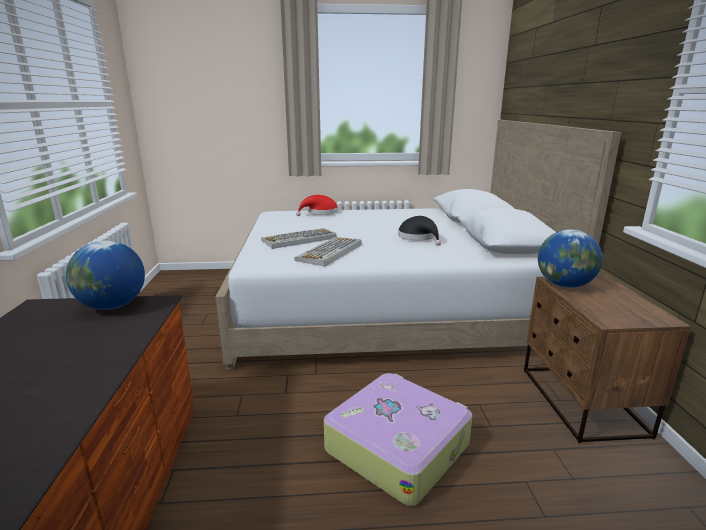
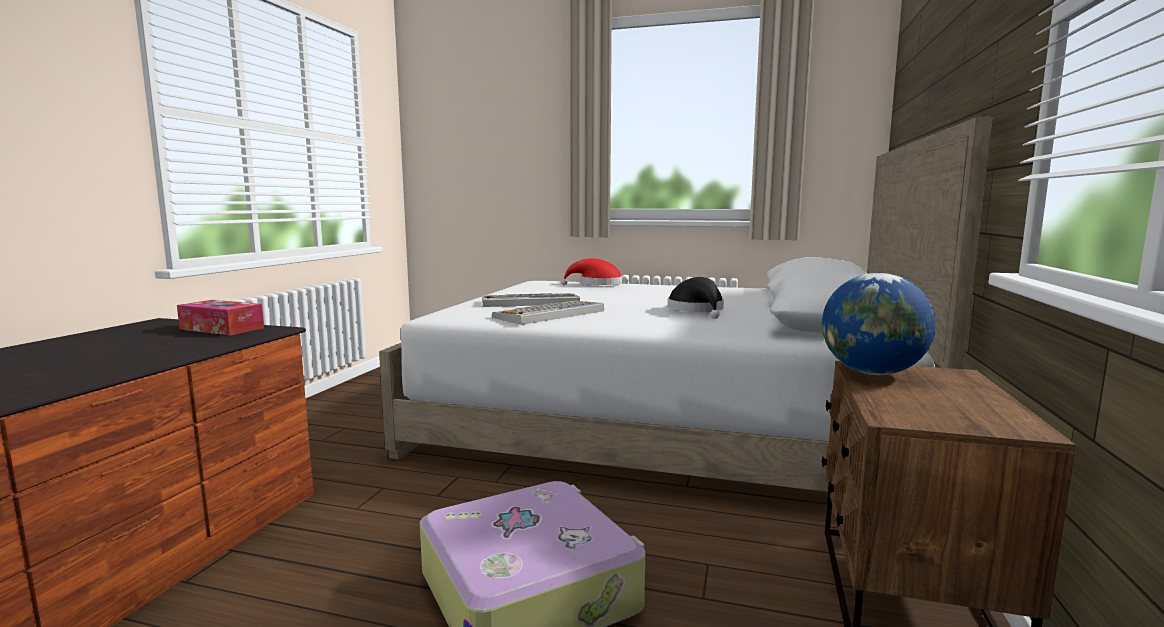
camera: 20 degrees right, 10 degrees down
globe [66,241,145,310] -> tissue box [177,300,264,335]

